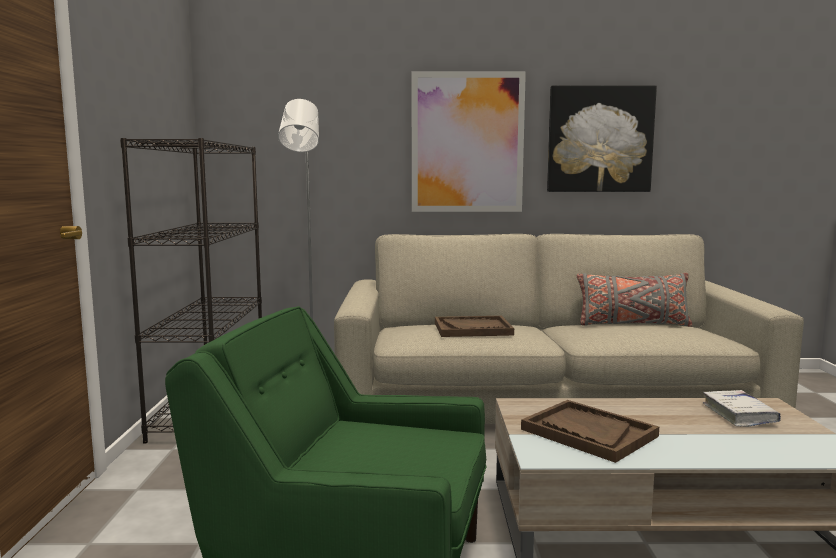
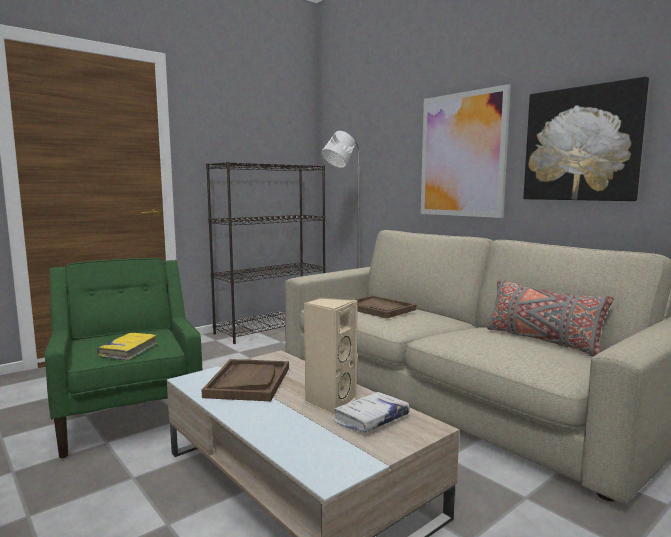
camera: 50 degrees right, 0 degrees up
none -> yellow book [97,333,157,360]
none -> beige speaker [304,297,358,415]

